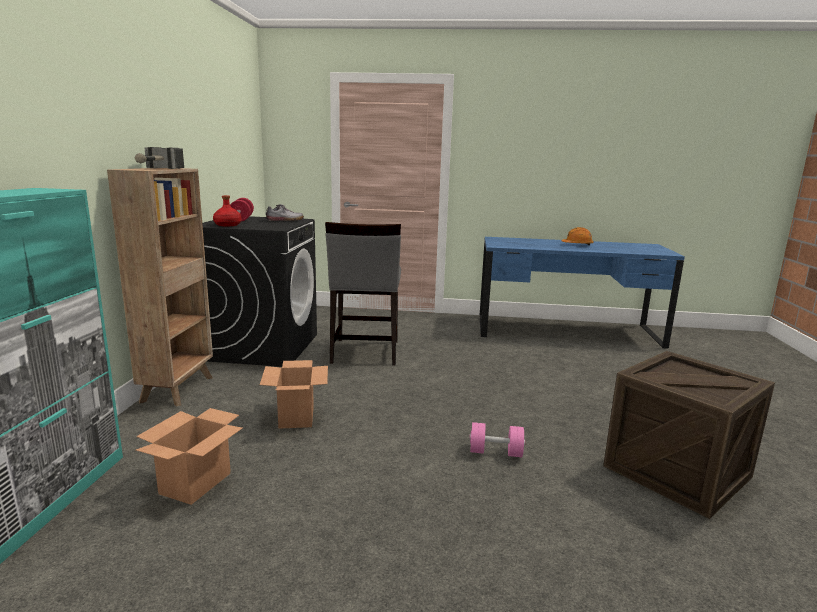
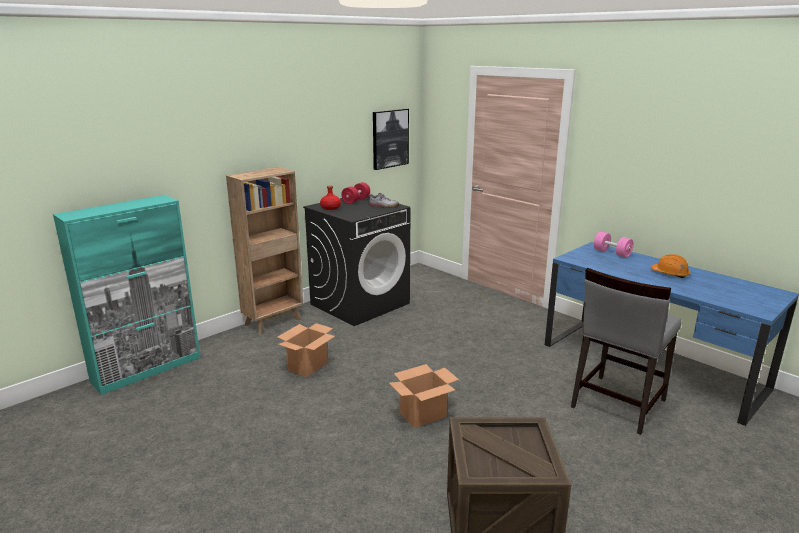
camera: 40 degrees right, 5 degrees up
hammer [135,147,184,169] -> none
cardboard box [136,408,243,505] -> cardboard box moved to [389,364,459,428]
grey chair [325,222,401,365] -> grey chair moved to [571,268,681,435]
pink dumbbell [469,422,525,457] -> pink dumbbell moved to [594,232,634,258]
none -> picture [373,109,409,170]

